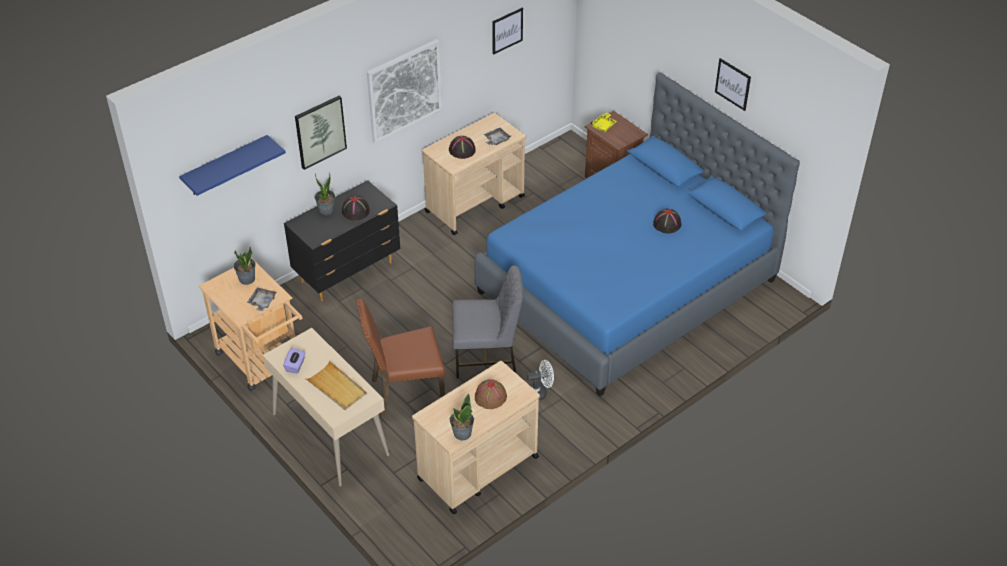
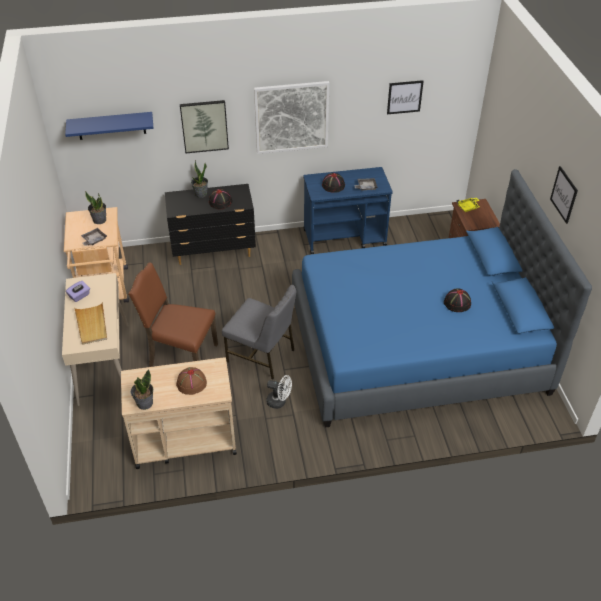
camera: 30 degrees right, 0 degrees up
beige cart [422,113,526,235] -> blue cart [304,167,393,254]

